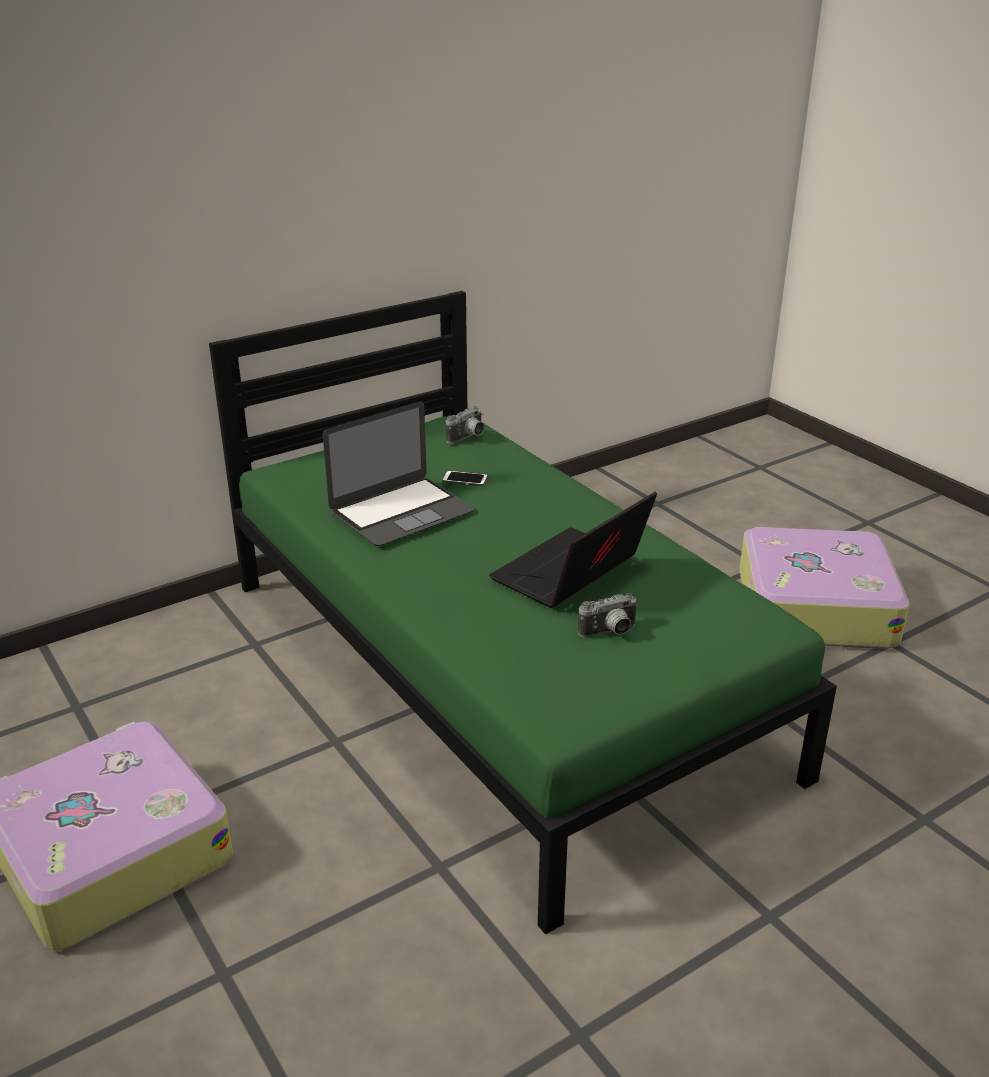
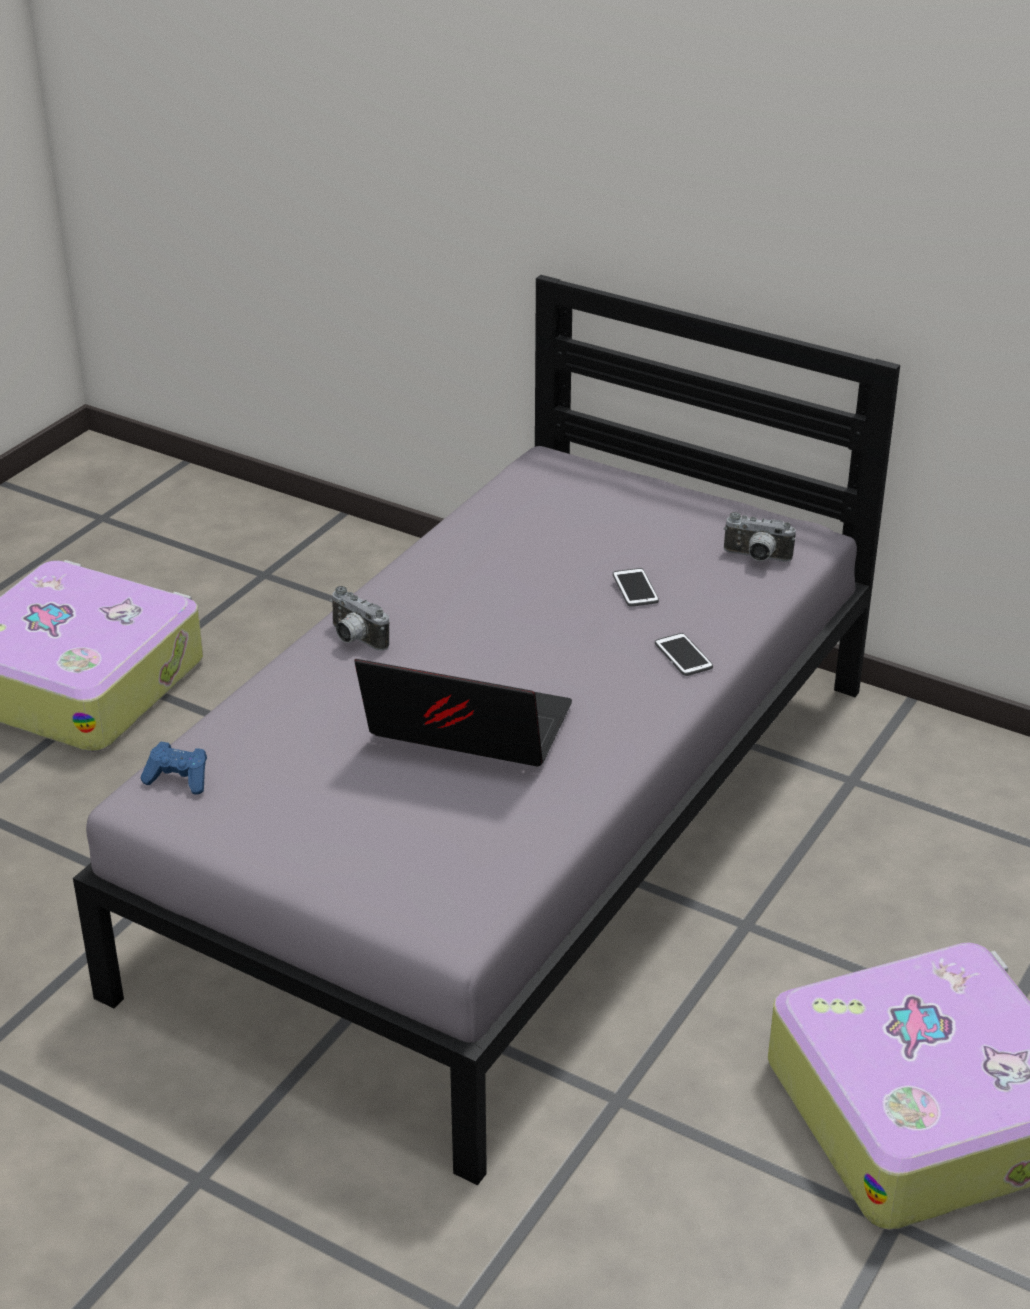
camera: 65 degrees right, 5 degrees up
green bed [209,291,837,935] -> grey bed [73,275,900,1185]
laptop [323,402,475,546] -> none
camera [578,593,638,638] -> camera moved to [330,586,390,651]
none -> blue game controller [141,742,207,795]
none -> phone [655,633,713,676]

